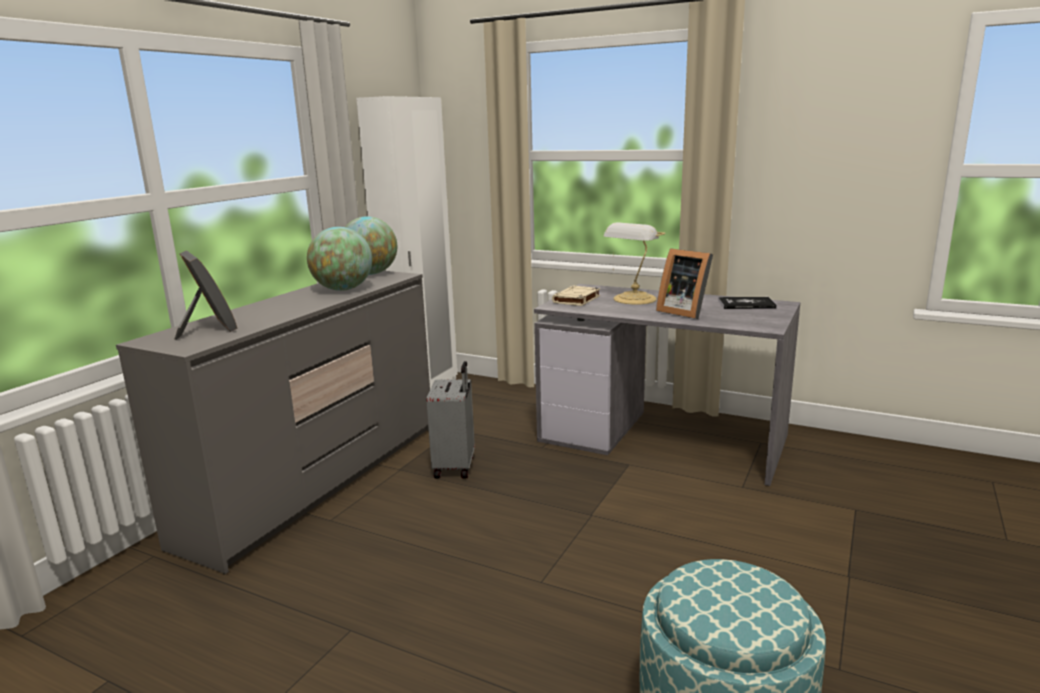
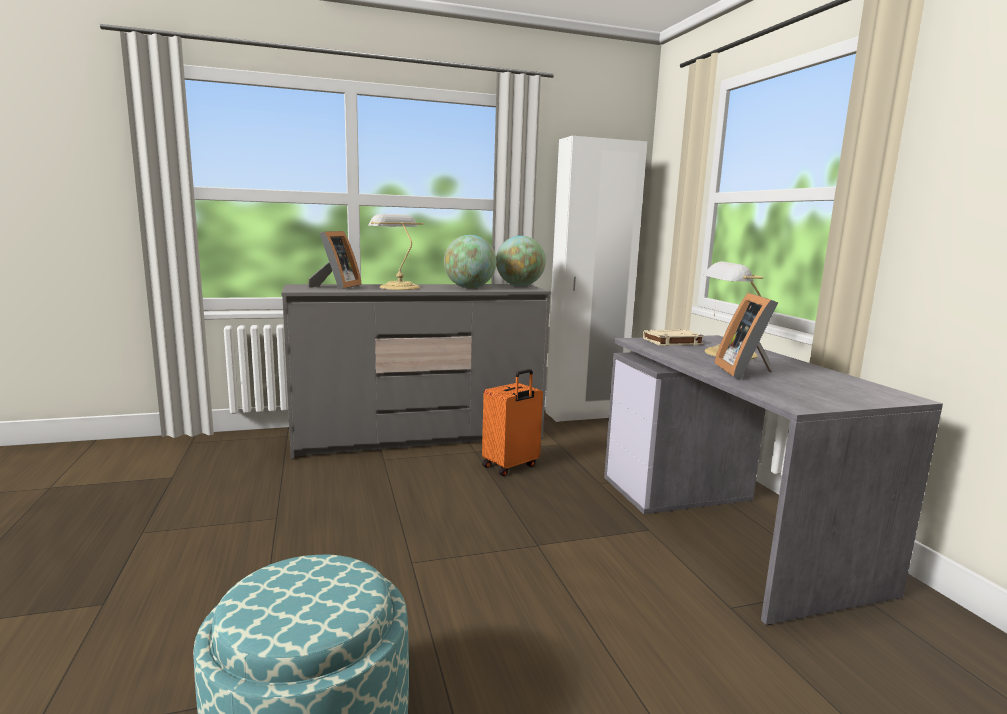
camera: 45 degrees right, 5 degrees down
grey suitcase [426,361,475,479] -> orange suitcase [482,369,543,476]
book [718,297,777,309] -> none
none -> table lamp [368,214,424,290]

